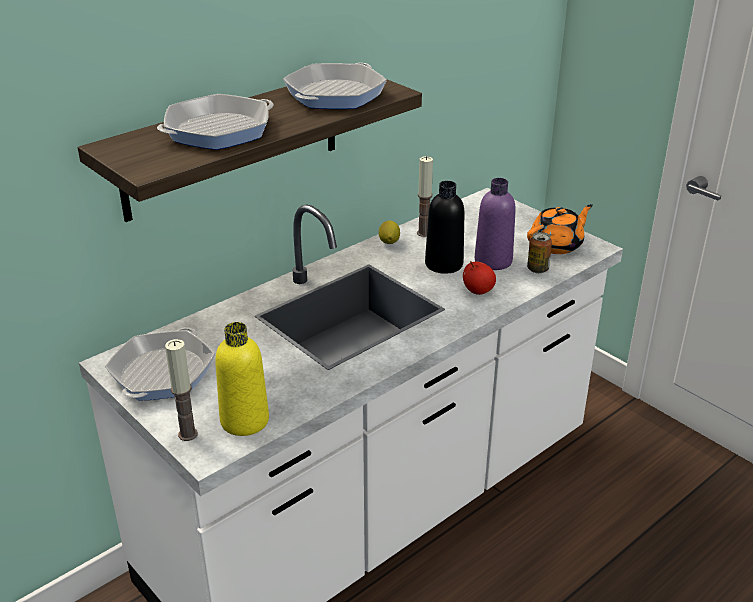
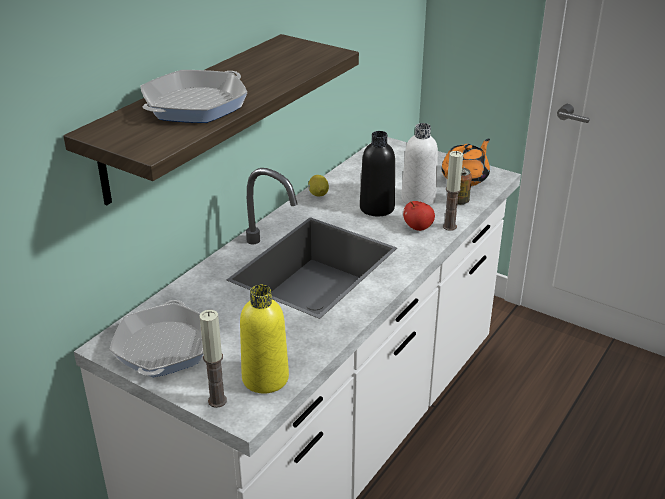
camera: 15 degrees left, 0 degrees up
frying pan [283,63,387,109] -> none
candle [417,156,433,237] -> candle moved to [443,151,463,231]
purple bottle [475,178,516,270] -> white bottle [401,123,438,206]

